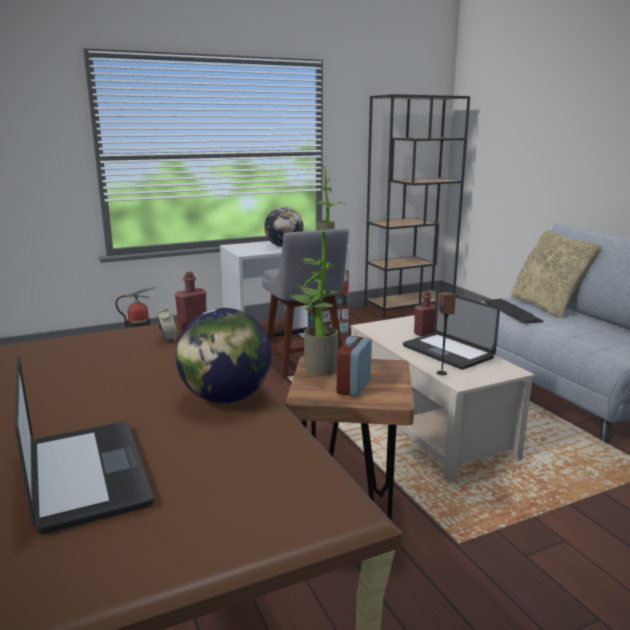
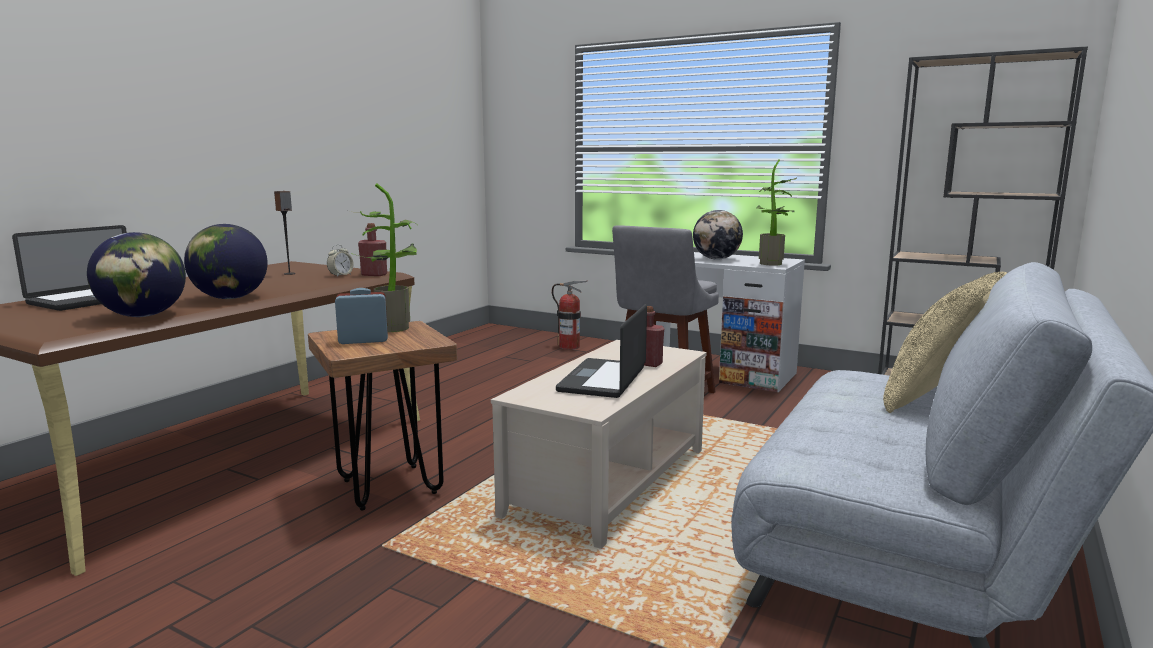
camera: 55 degrees right, 5 degrees down
speaker [436,292,456,375] -> speaker moved to [274,191,295,275]
keyboard [484,299,544,324] -> none
none -> globe [87,232,186,317]

